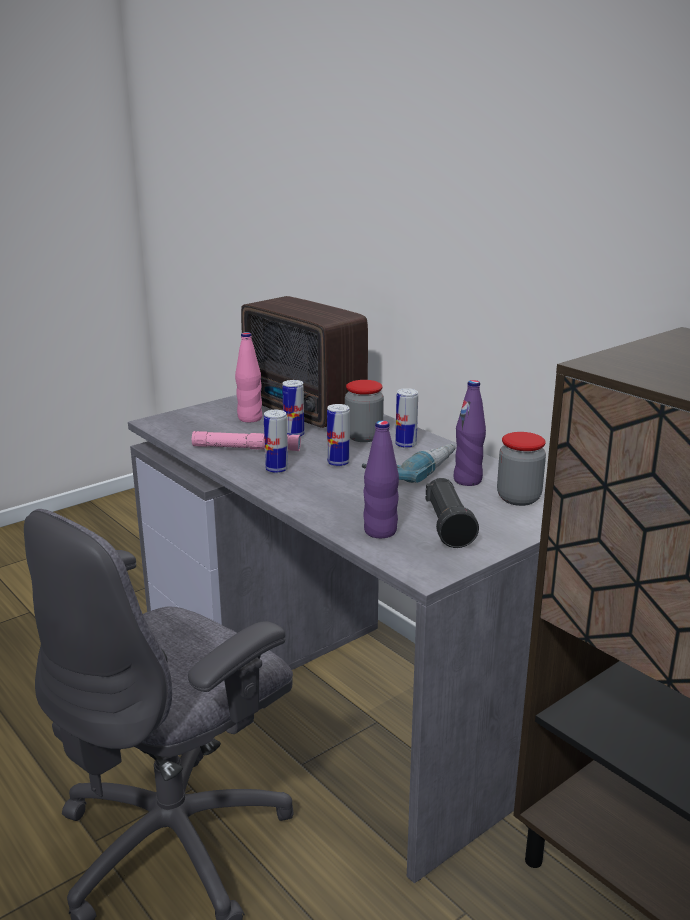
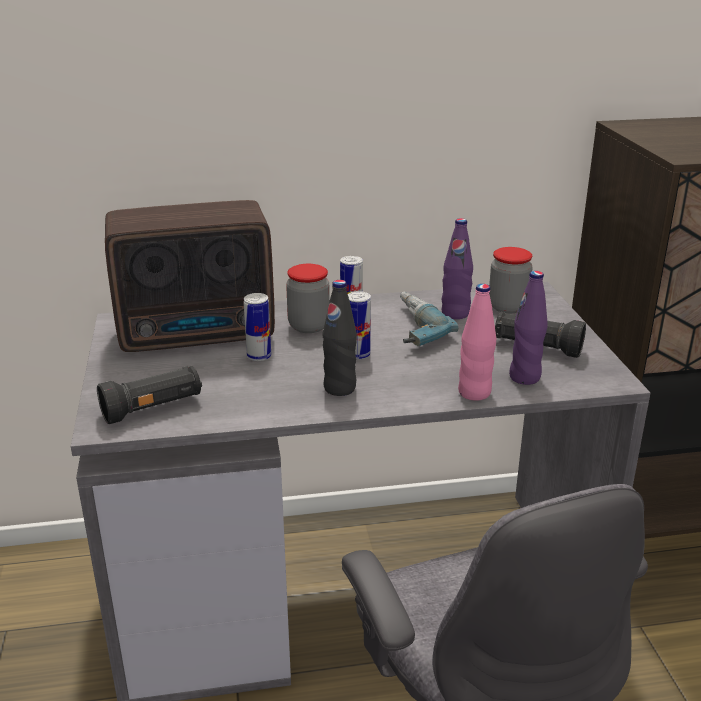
camera: 60 degrees left, 5 degrees up
pink flashlight [192,431,301,451] -> none
pink bottle [235,332,262,422] -> pink bottle moved to [458,284,496,401]
can [264,410,288,473] -> black bottle [322,280,357,396]
none -> black flashlight [97,366,202,424]

